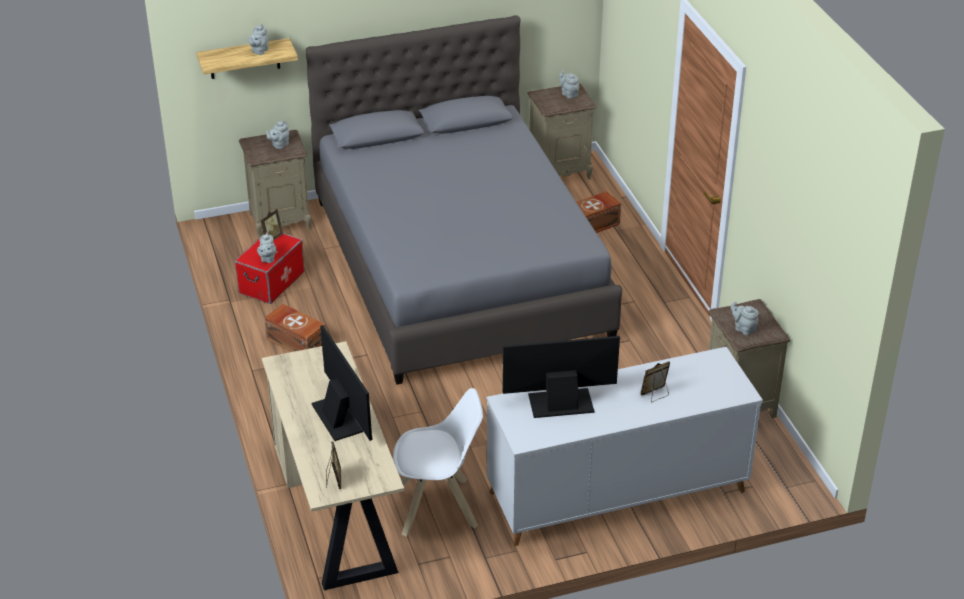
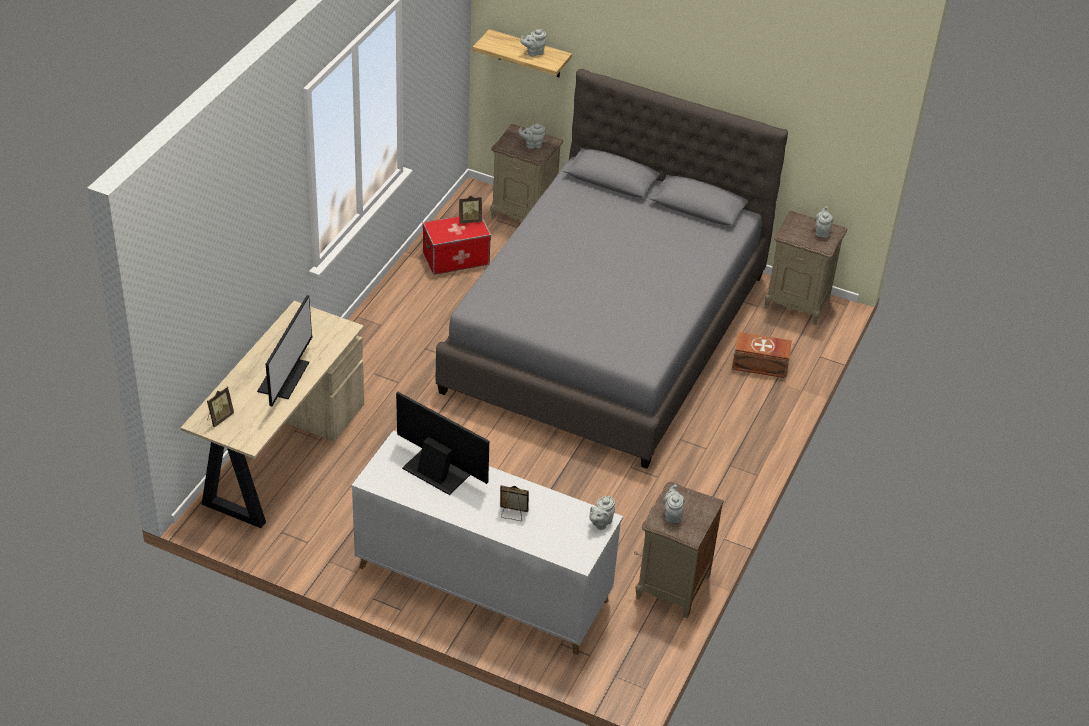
camera: 40 degrees right, 5 degrees up
grey teapot [257,232,276,263] -> grey teapot moved to [590,496,615,530]
brown storage box [264,304,326,352] -> none
white chair [393,388,483,536] -> none

